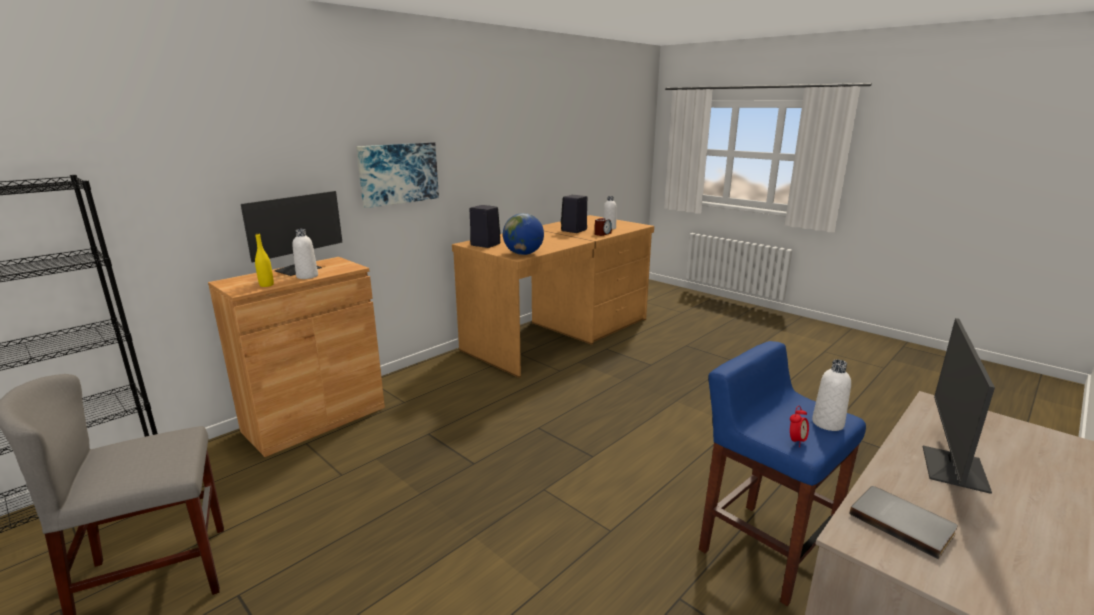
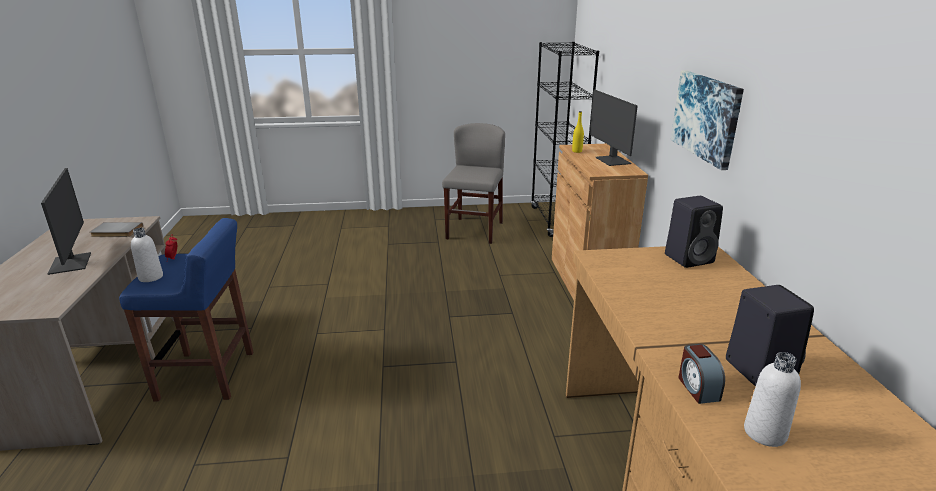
camera: 130 degrees right, 5 degrees up
white bottle [292,229,318,279] -> none
globe [503,213,544,255] -> none

